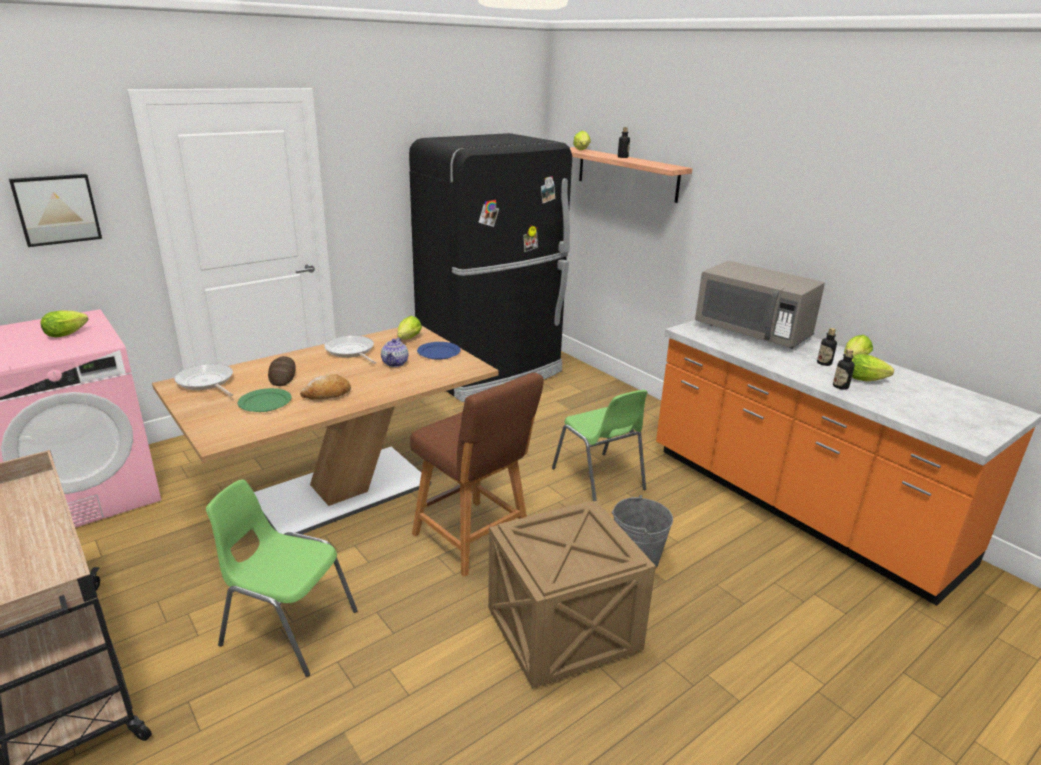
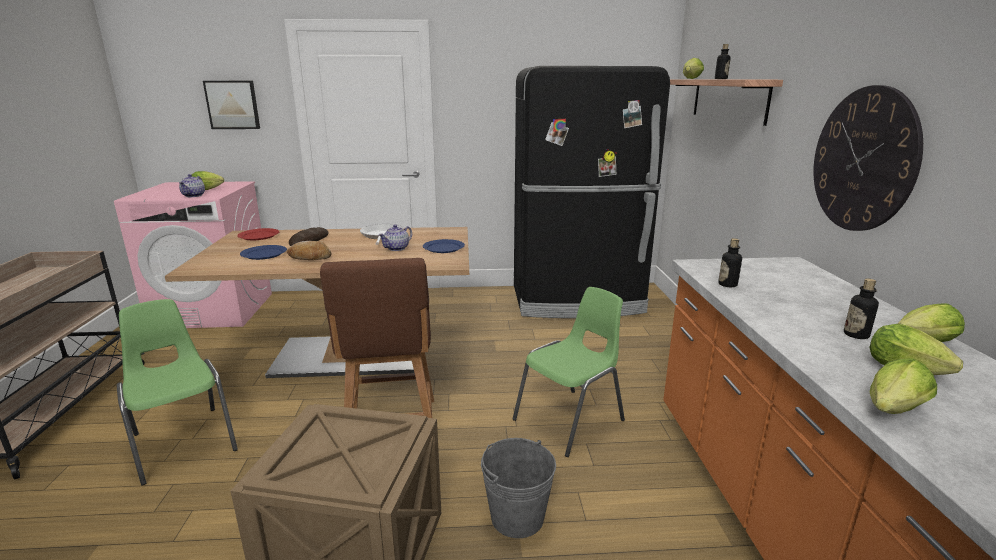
camera: 35 degrees right, 5 degrees down
frying pan [174,364,233,396] -> red plate [237,228,279,240]
green plate [238,388,292,412] -> blue plate [240,245,287,260]
lettuce [398,316,422,339] -> lettuce moved to [870,358,937,414]
green chair [552,390,648,501] -> green chair turned 135 degrees counterclockwise [513,287,625,457]
grey microwave [695,261,825,349] -> none
bottle [833,349,855,390] -> bottle moved to [718,238,742,287]
none -> teapot [179,174,205,197]
none -> wall clock [813,85,923,231]

